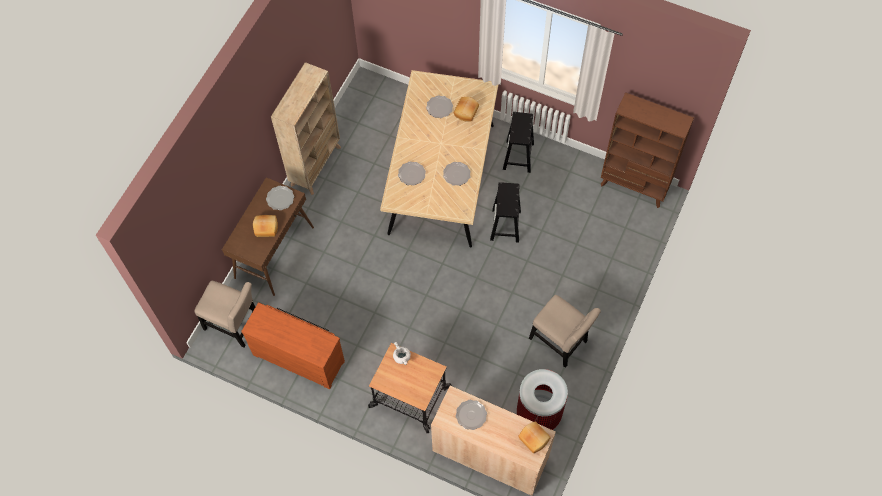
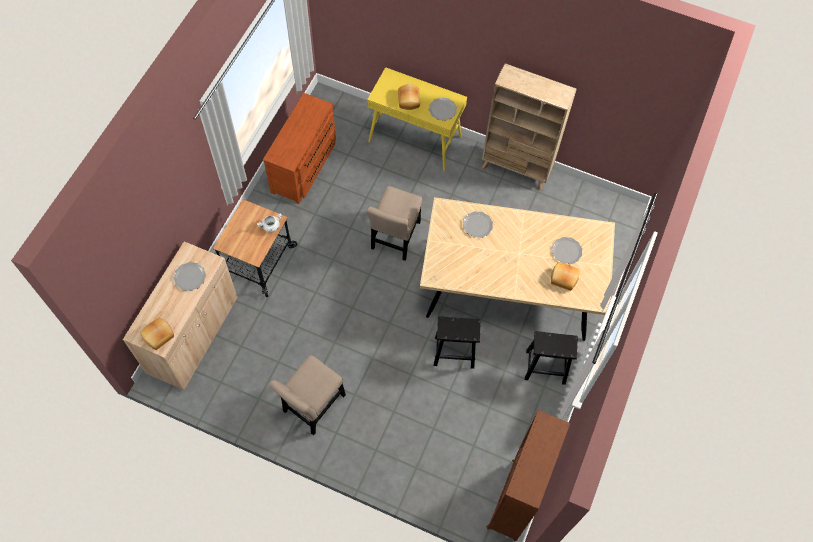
camera: 85 degrees right, 0 degrees up
beige chair [194,281,255,347] -> beige chair moved to [367,186,422,261]
brown console table [222,177,314,296] -> yellow console table [367,67,467,171]
plate [443,162,471,186] -> none
trash can [517,369,568,430] -> none

